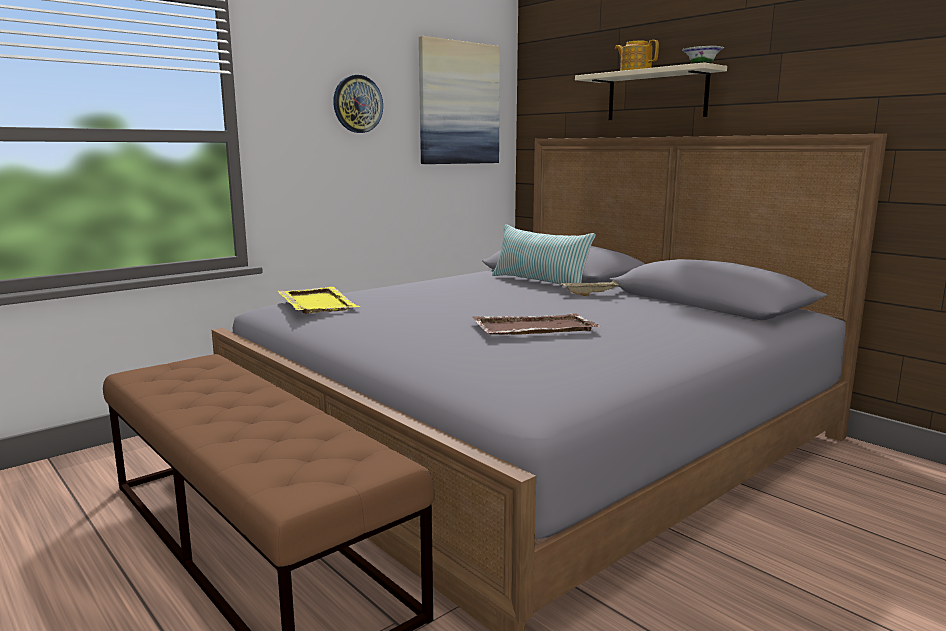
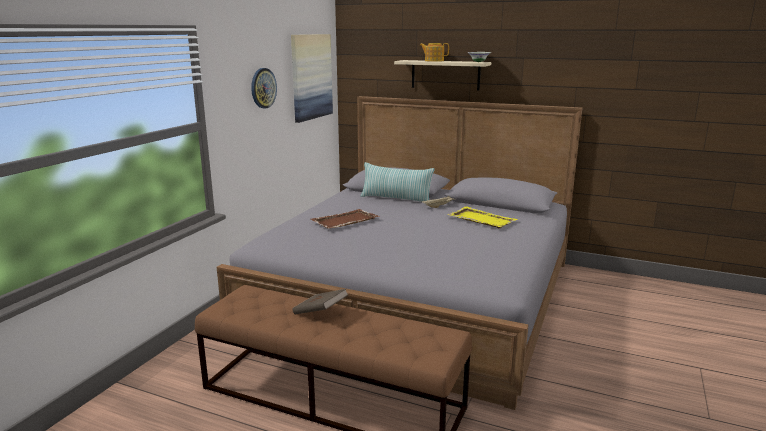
camera: 25 degrees left, 5 degrees up
yellow tray [278,287,361,314] -> yellow tray moved to [447,207,518,228]
brown tray [472,313,601,335] -> brown tray moved to [311,209,380,229]
none -> brown book [293,289,348,315]

